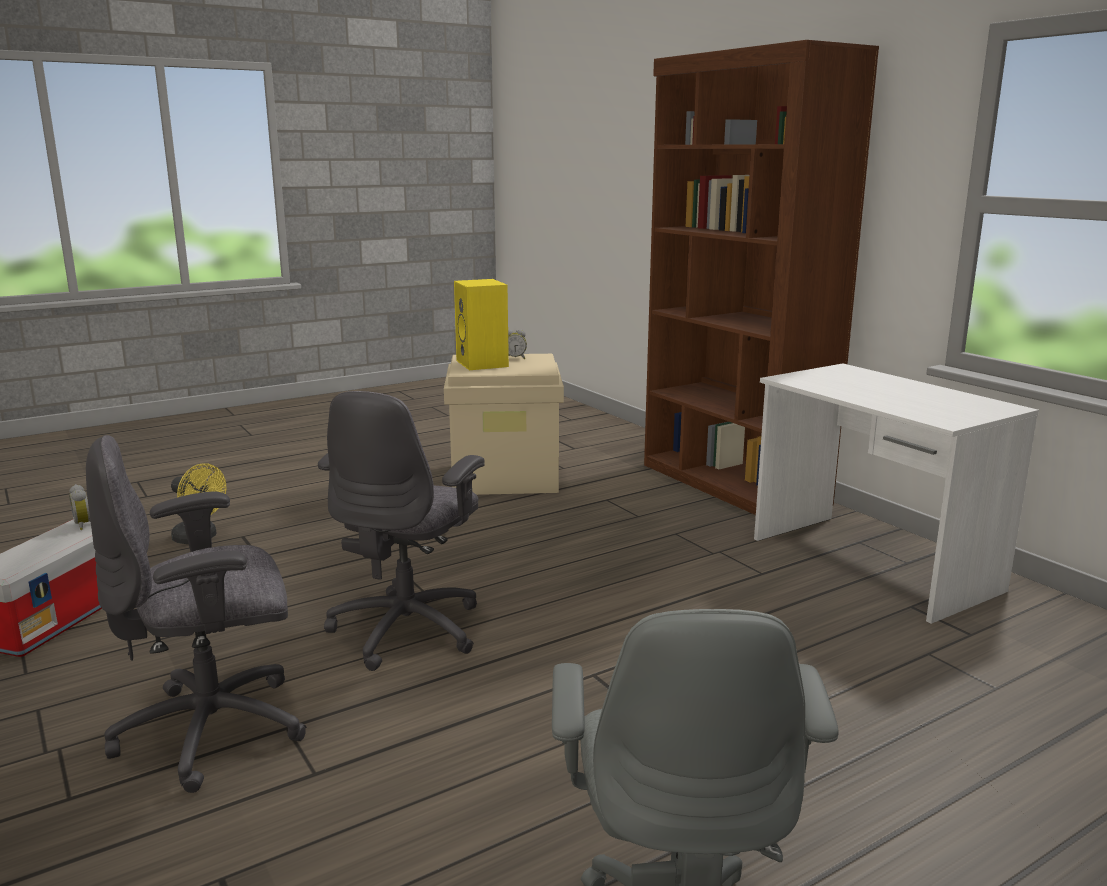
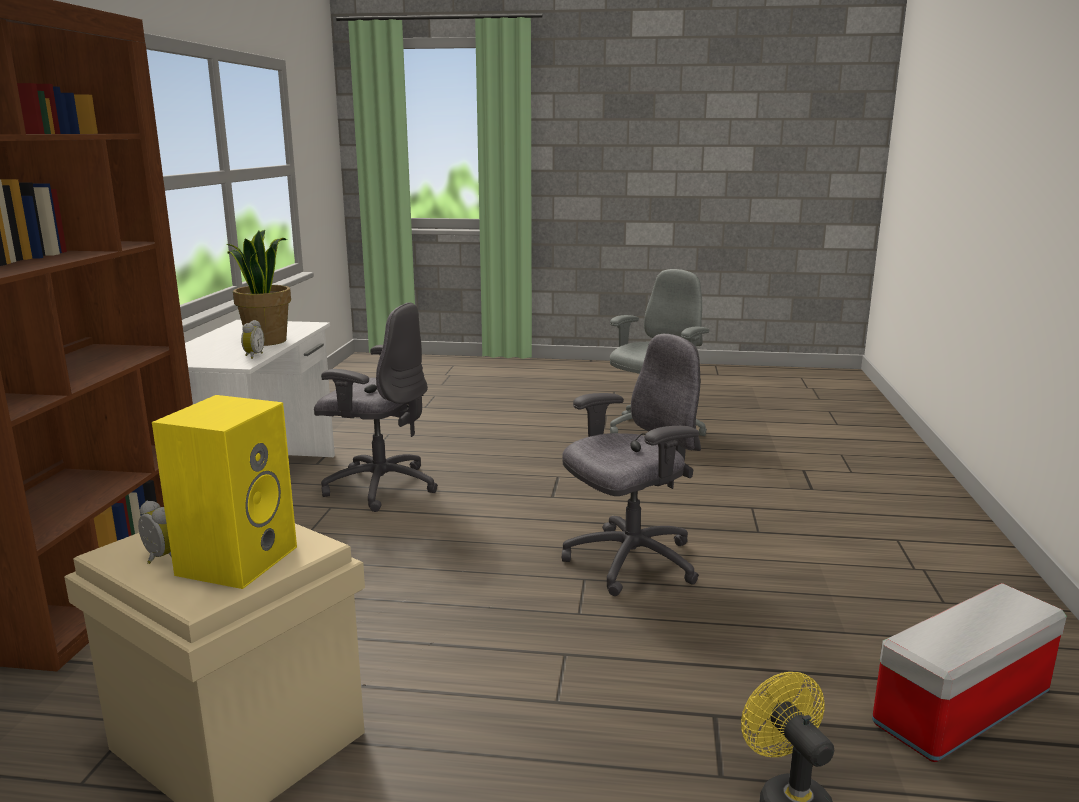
camera: 140 degrees left, 0 degrees up
alarm clock [69,484,91,530] -> alarm clock moved to [241,320,264,359]
grey office chair [86,435,307,793] -> grey office chair moved to [314,302,438,512]
none -> potted plant [226,230,291,346]

